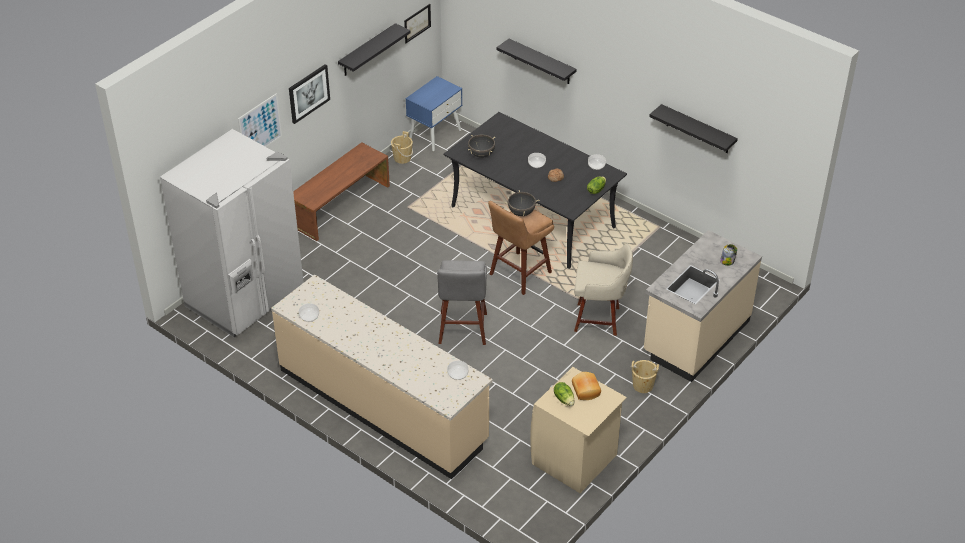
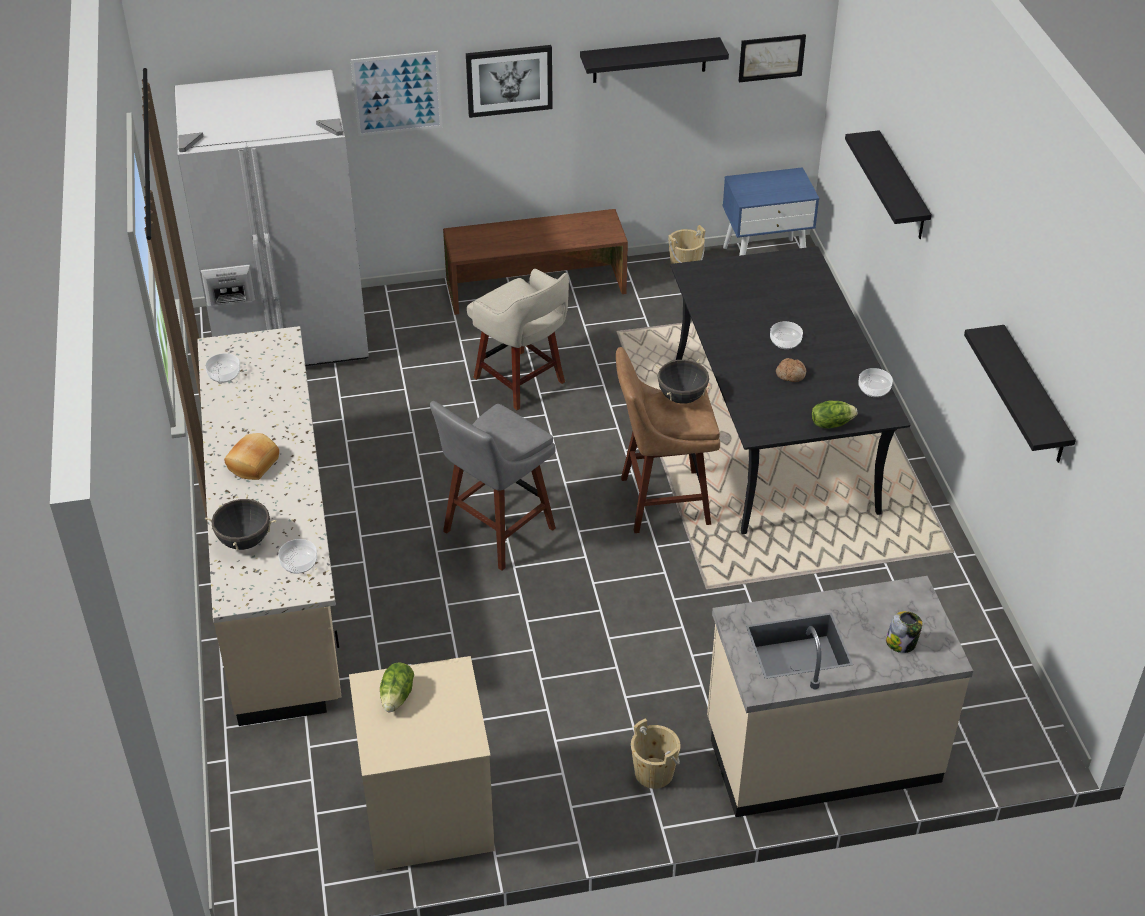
camera: 40 degrees right, 0 degrees up
black cooking pot [468,135,495,158] -> black cooking pot moved to [205,494,276,550]
bread [572,372,601,400] -> bread moved to [224,433,279,480]
beige stool [574,244,633,336] -> beige stool moved to [467,269,569,410]

